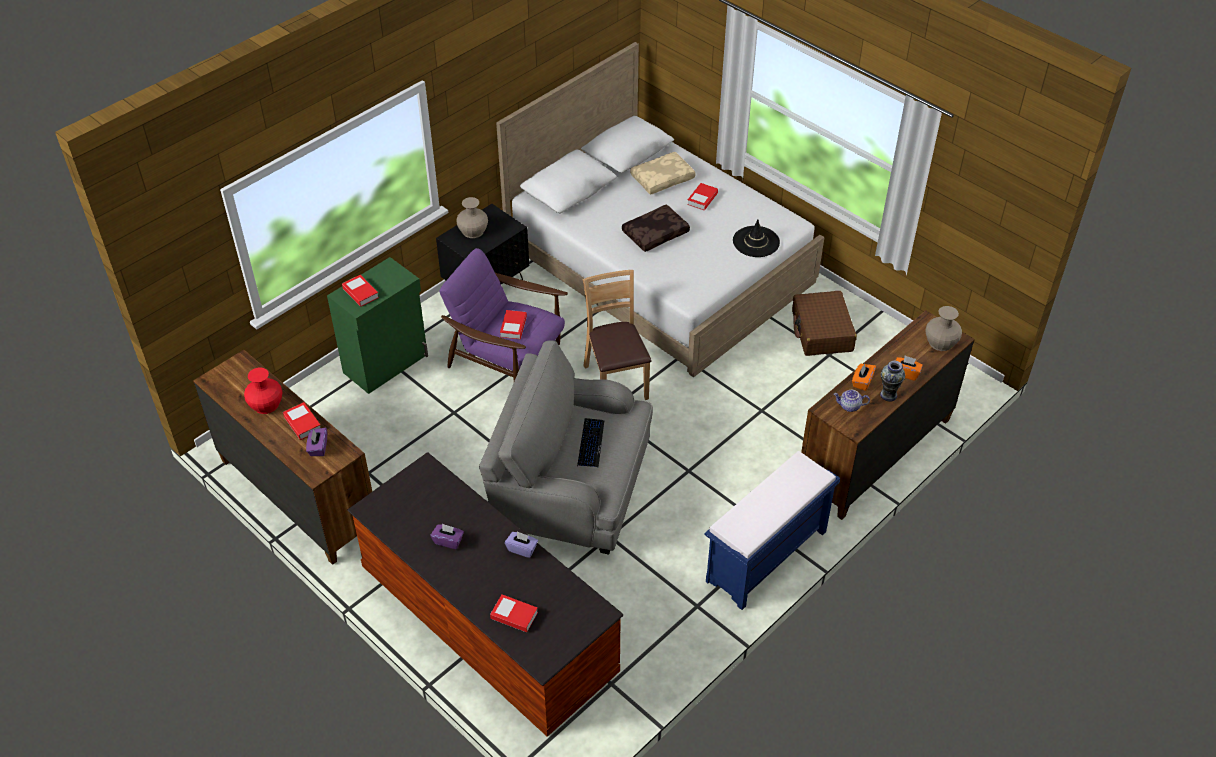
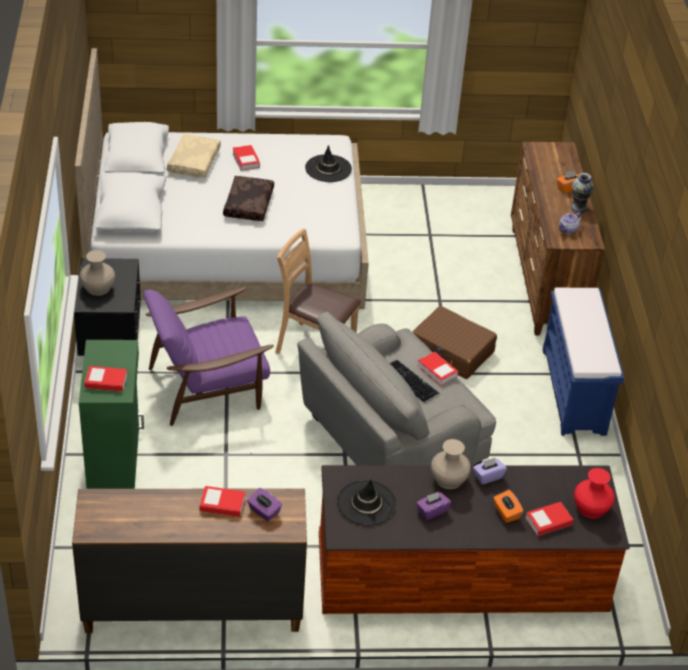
camera: 50 degrees left, 5 degrees down
red vase [244,367,282,414] -> red vase moved to [574,468,615,519]
book [500,310,527,339] -> book moved to [418,352,458,386]
brown suitcase [792,291,857,356] -> brown suitcase moved to [412,306,497,379]
orange tissue box [852,363,876,391] -> orange tissue box moved to [494,490,524,523]
beige vase [926,306,962,351] -> beige vase moved to [431,439,471,489]
none -> black hat [337,479,396,526]

